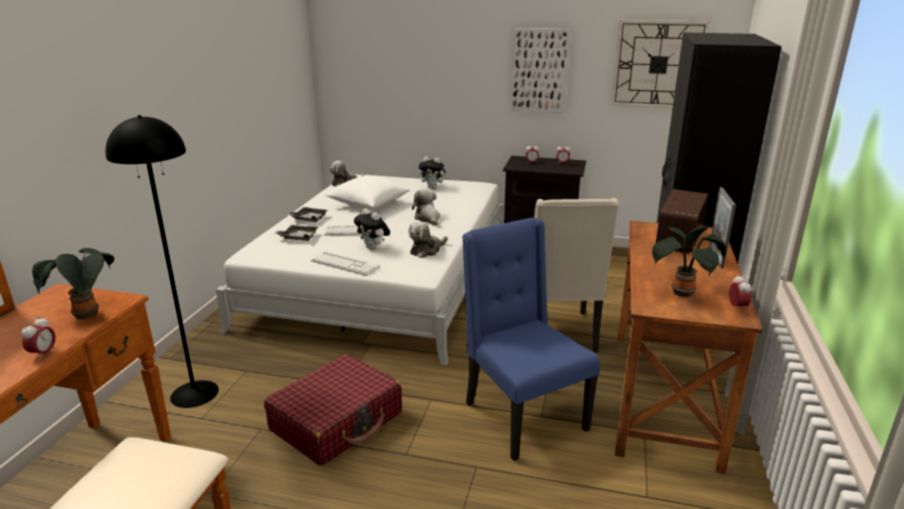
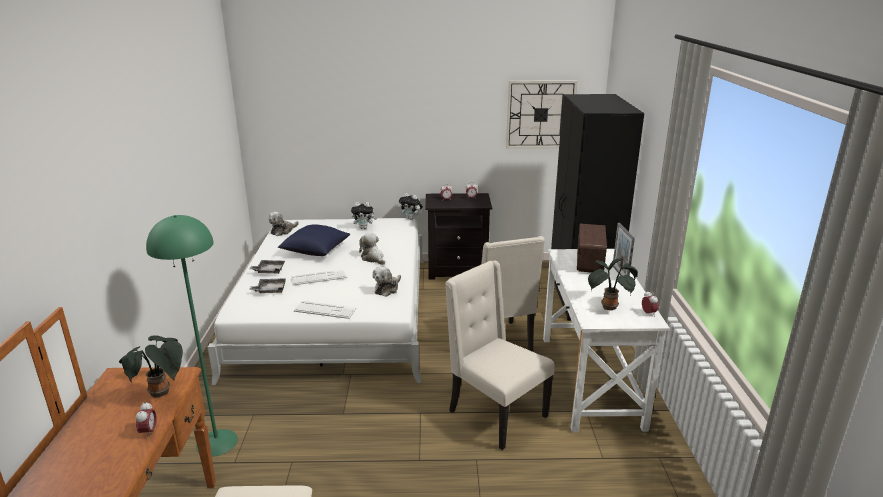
camera: 15 degrees left, 0 degrees up
black floor lamp [105,115,219,408] -> green floor lamp [146,215,238,457]
red suitcase [264,354,402,466] -> none
white pillow [325,175,410,210] -> blue pillow [278,224,350,256]
plush toy [354,208,390,250] -> plush toy moved to [399,193,423,220]
blue chair [462,218,600,461] -> beige chair [445,261,555,450]
picture [511,28,570,113] -> none
brown desk [615,221,763,474] -> white desk [543,249,670,432]

